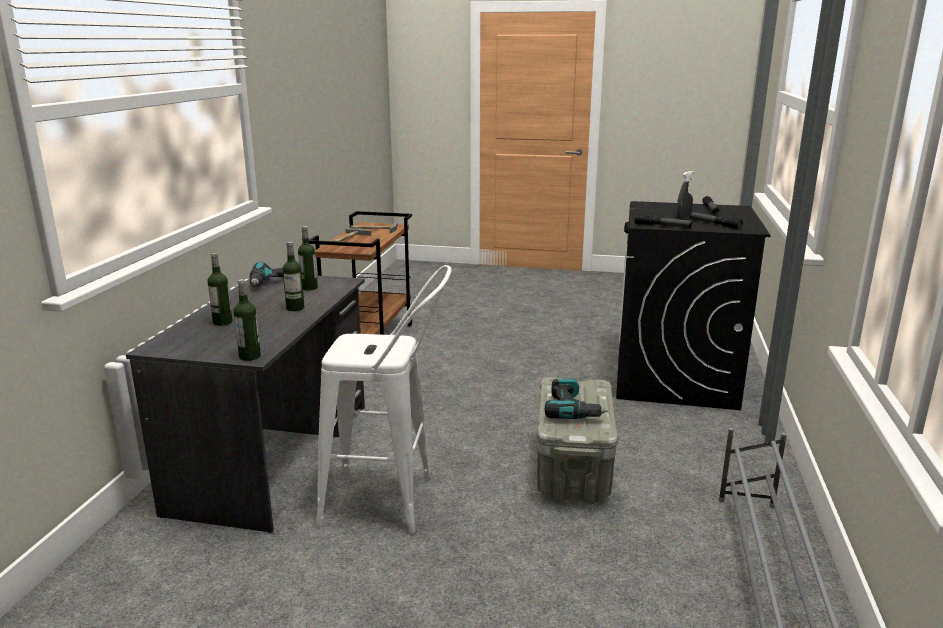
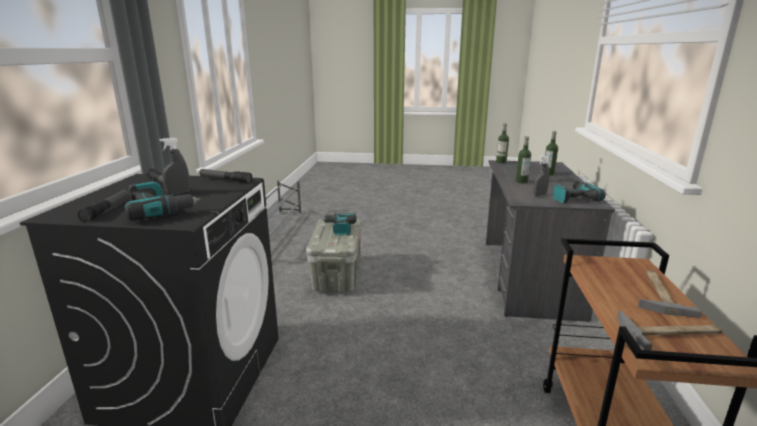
camera: 175 degrees right, 0 degrees up
bottle [298,226,318,290] -> grey spray bottle [534,155,549,196]
white stool [316,265,451,534] -> none
none -> power drill [124,182,201,221]

